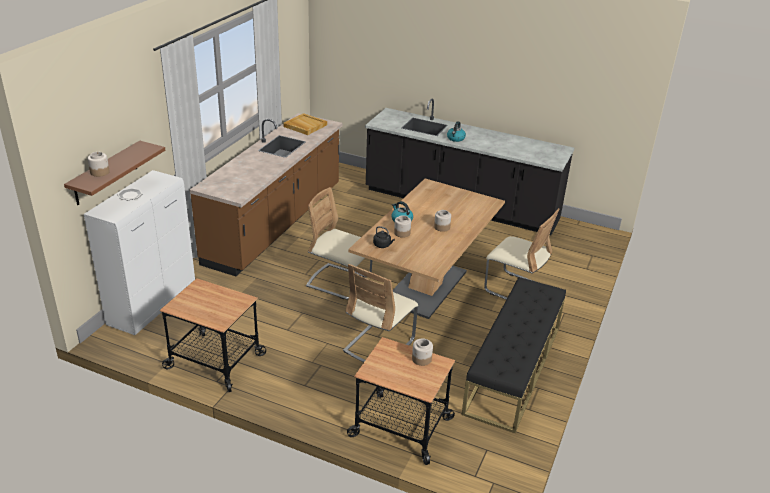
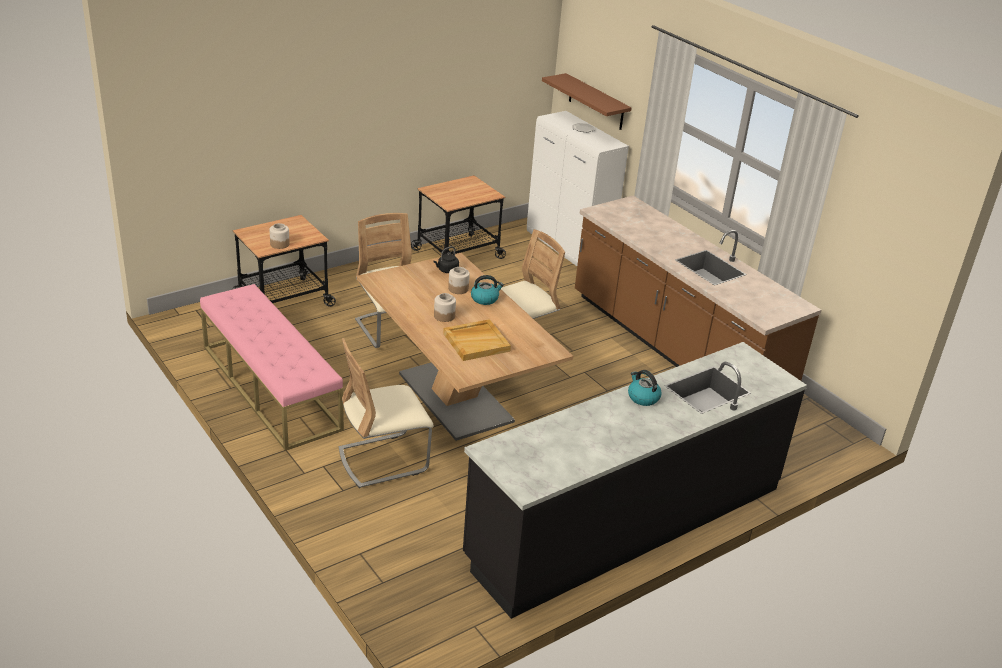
camera: 120 degrees right, 0 degrees up
jar [87,152,110,177] -> none
beige tray [283,113,327,135] -> beige tray moved to [443,319,511,361]
black bench [462,277,566,433] -> pink bench [200,284,344,451]

